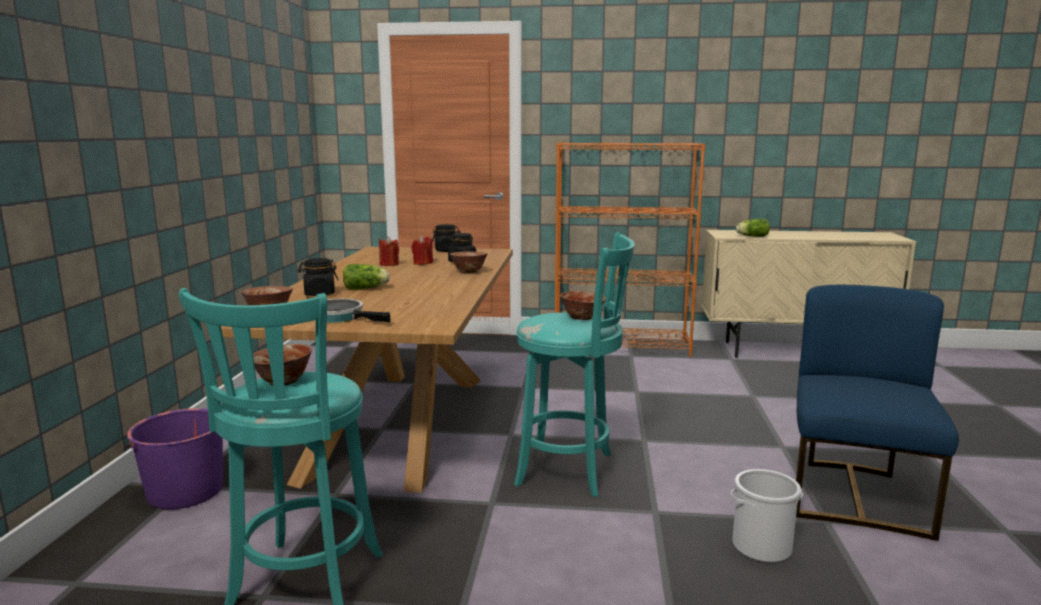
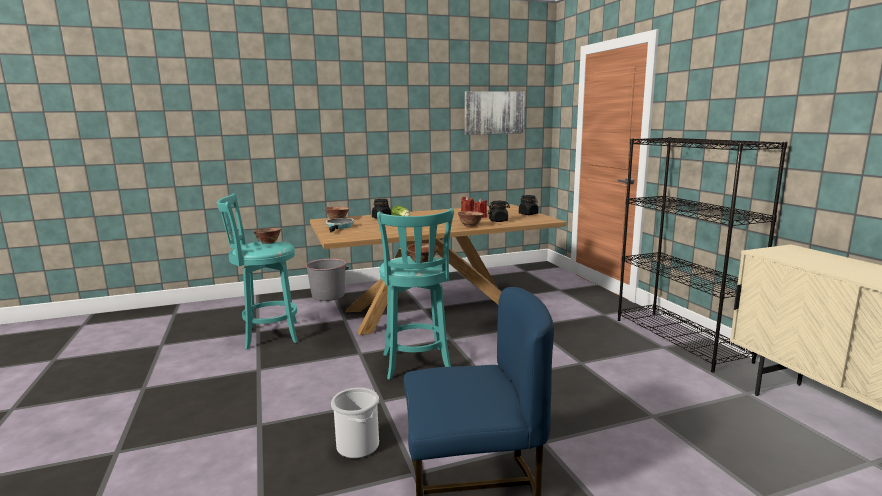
camera: 65 degrees right, 0 degrees up
purple bucket [123,408,223,509] -> grey bucket [305,259,349,301]
orange bookcase [555,142,705,357] -> black bookcase [618,137,787,373]
lettuce [736,219,770,237] -> none
none -> picture [465,91,525,135]

